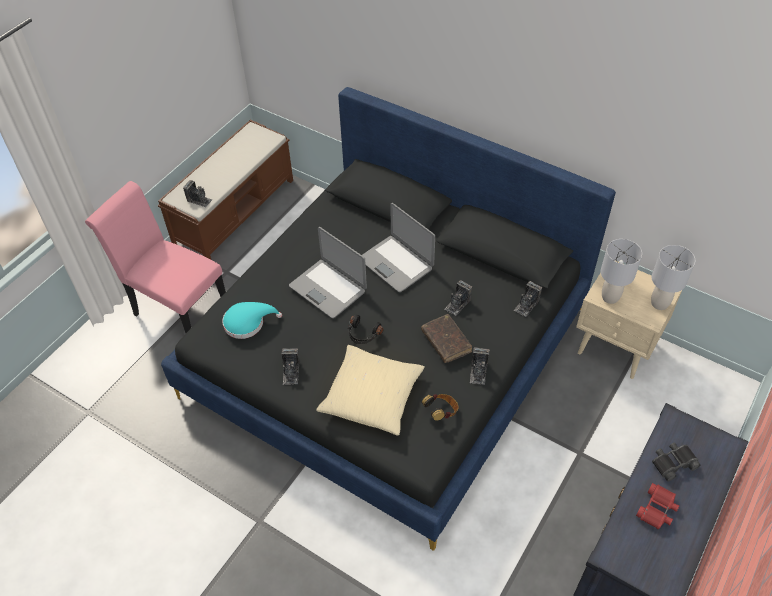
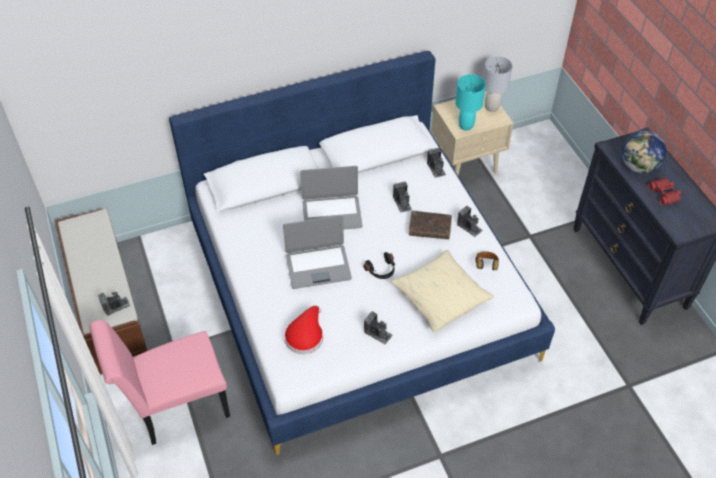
camera: 55 degrees left, 0 degrees up
black bed [161,87,616,551] -> white bed [169,51,555,455]
turquoise hat [222,302,282,339] -> red hat [284,306,323,354]
grey table lamp [601,239,642,304] -> turquoise table lamp [455,74,486,131]
black binoculars [652,443,700,481] -> globe [622,131,667,174]

